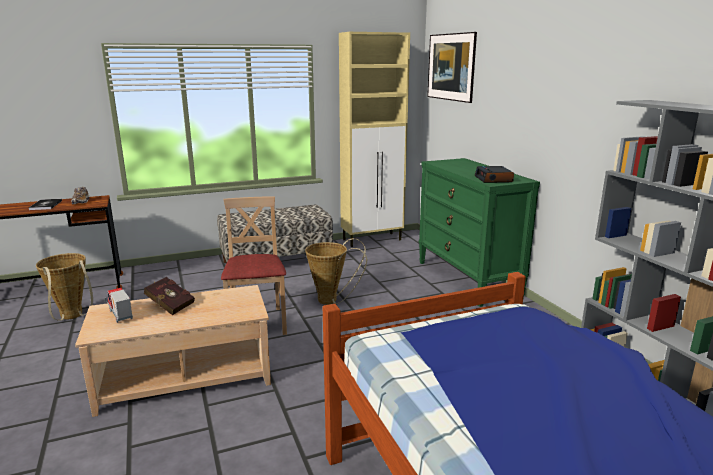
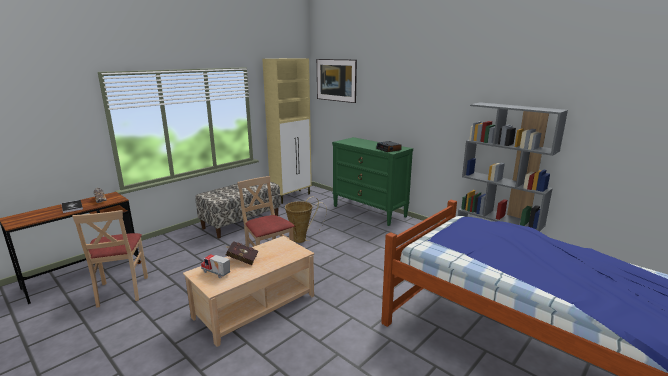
camera: 25 degrees left, 0 degrees up
basket [36,253,93,321] -> beige chair [72,210,148,308]

